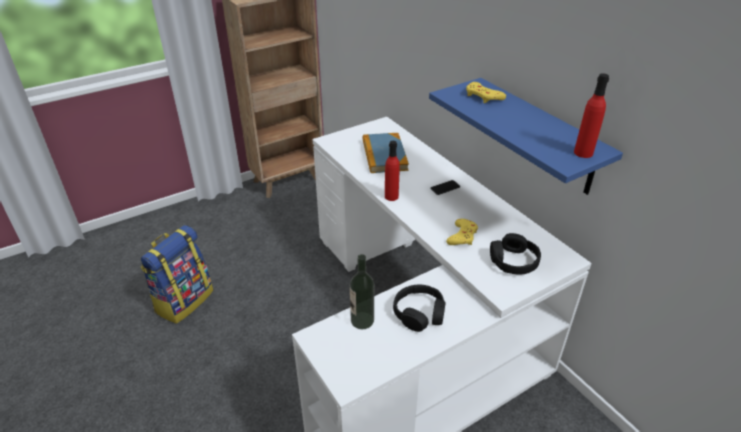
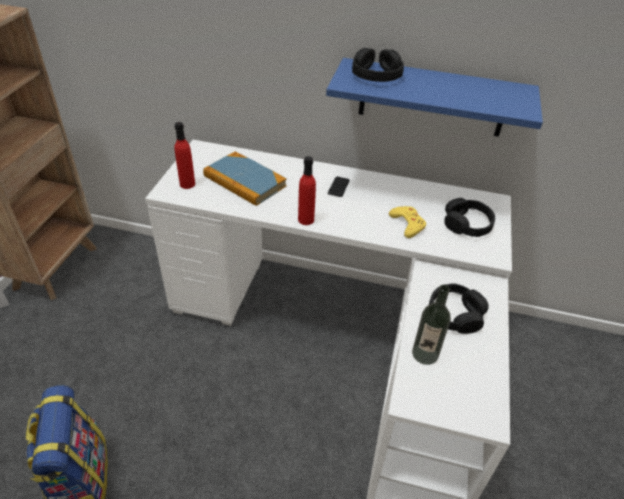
camera: 45 degrees left, 5 degrees up
yellow game controller [466,82,506,103] -> black headphones [352,48,404,82]
red bottle [574,73,609,158] -> red bottle moved to [175,122,195,189]

